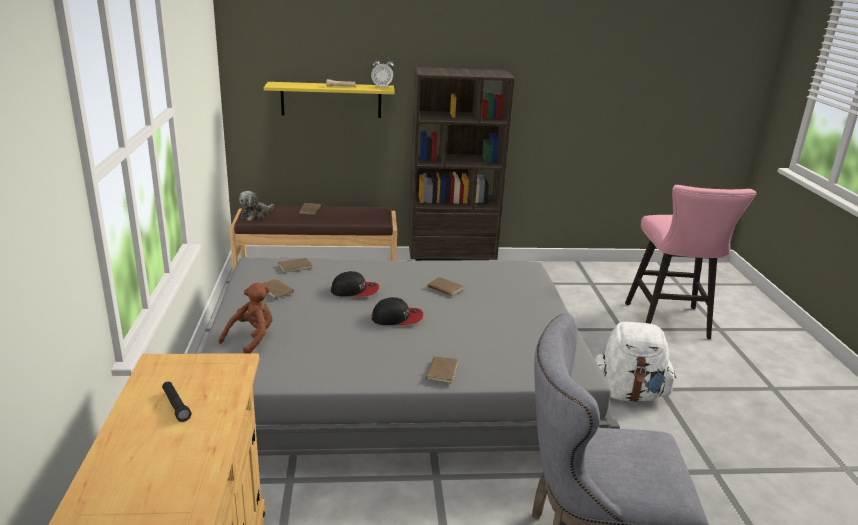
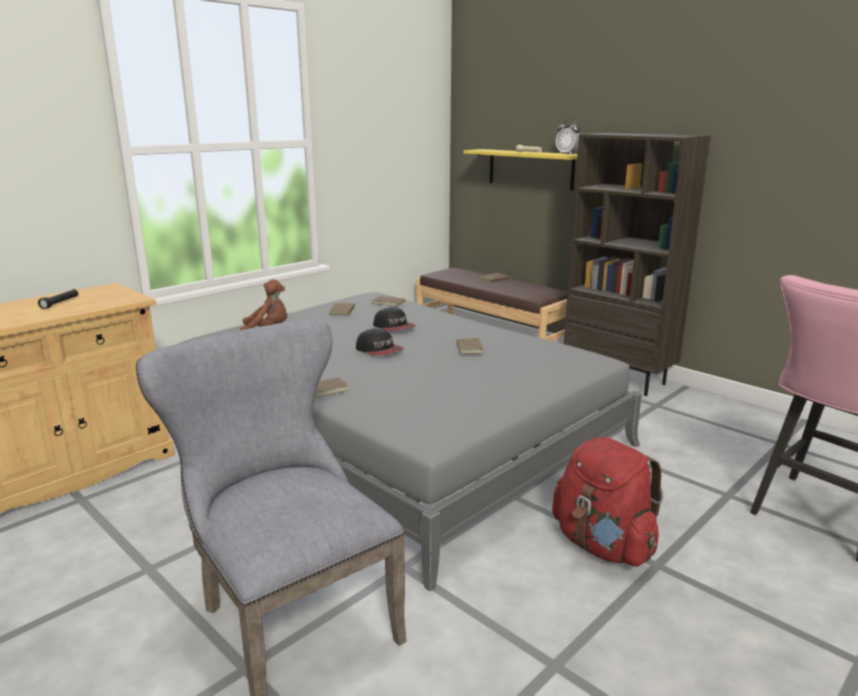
camera: 50 degrees right, 5 degrees down
plush toy [239,191,274,221] -> none
white backpack [595,322,676,402] -> red backpack [552,437,664,567]

